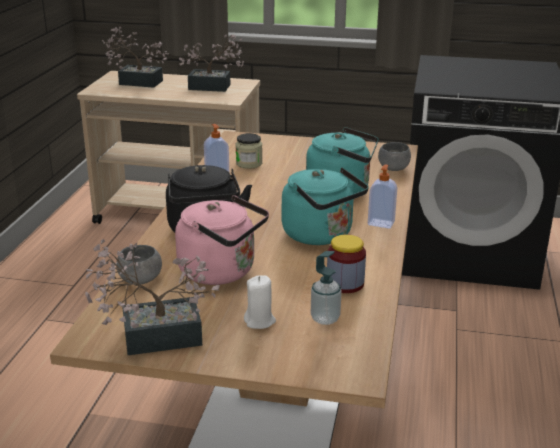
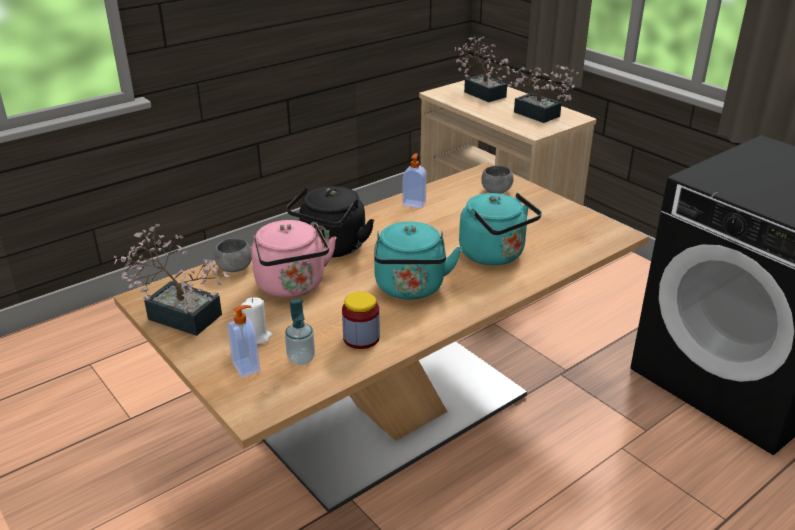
camera: 40 degrees right, 5 degrees up
jar [236,133,262,169] -> none
soap dispenser [368,164,397,229] -> soap dispenser moved to [227,305,260,377]
grey bowl [378,142,411,171] -> grey bowl moved to [482,166,513,194]

